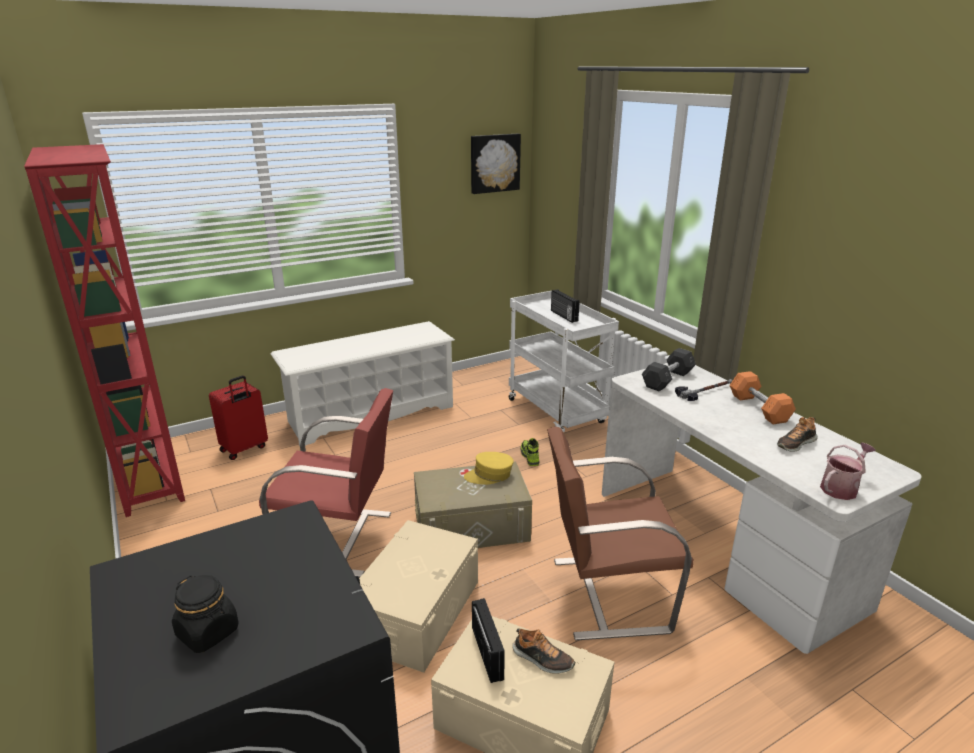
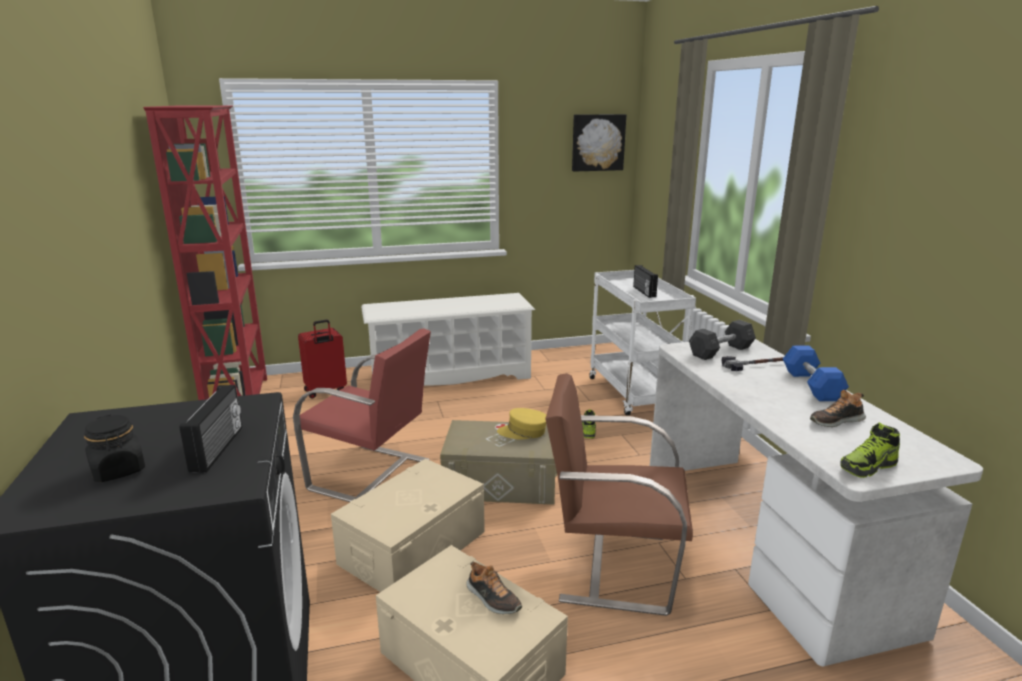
camera: 15 degrees right, 5 degrees down
radio [472,598,505,683] -> radio moved to [179,385,242,472]
orange dumbbell [730,371,796,424] -> blue dumbbell [783,346,849,401]
watering can [820,442,875,500] -> shoe [840,422,900,478]

